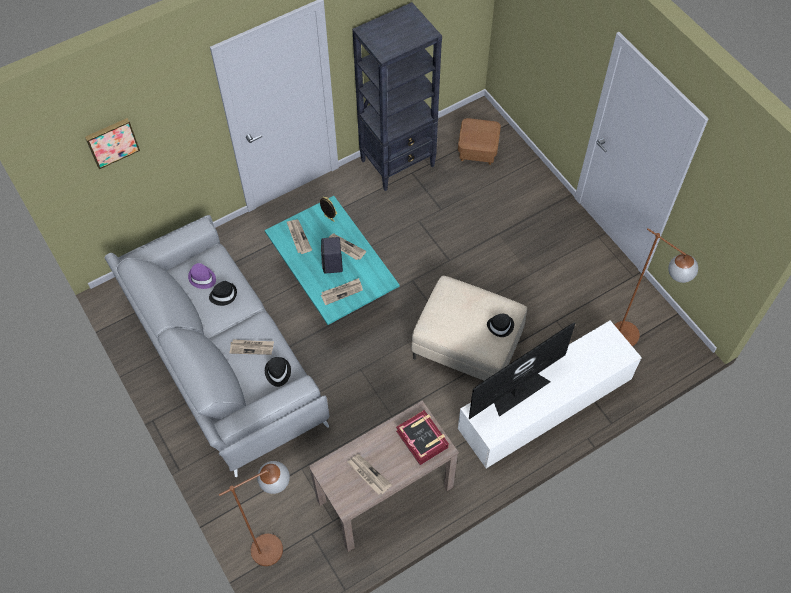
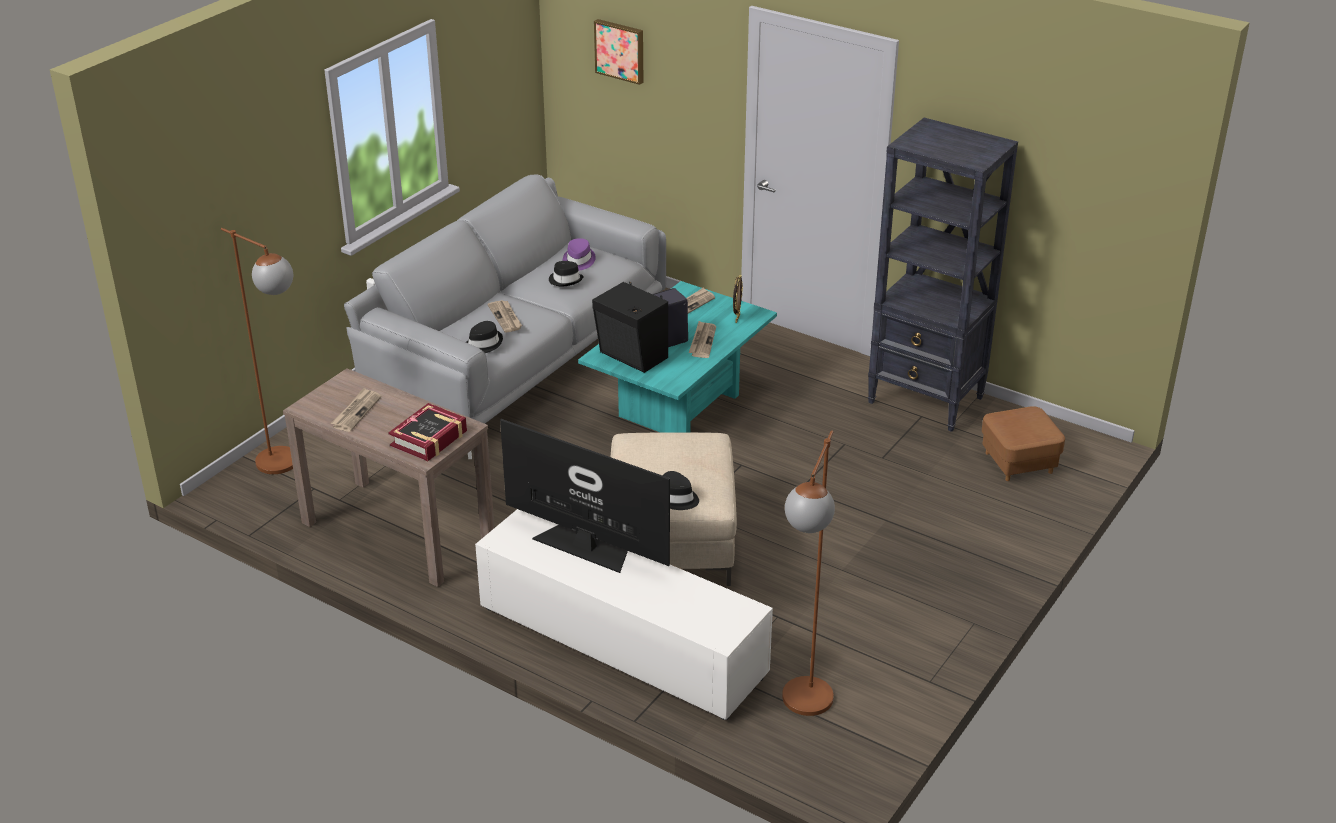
camera: 65 degrees right, 25 degrees down
newspaper [321,278,363,305] -> black speaker [592,282,668,373]

